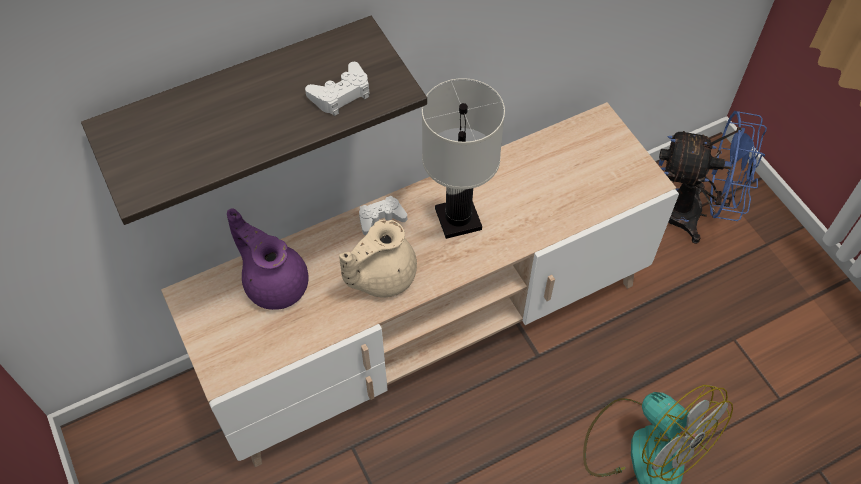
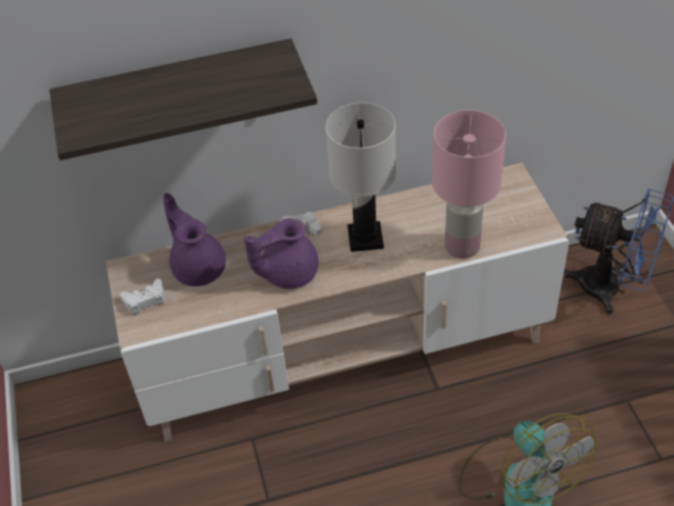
camera: 15 degrees right, 10 degrees down
white game controller [305,62,370,116] -> white game controller moved to [120,279,165,315]
beige teapot [339,220,417,298] -> purple teapot [244,218,318,289]
none -> pink table lamp [432,110,506,258]

